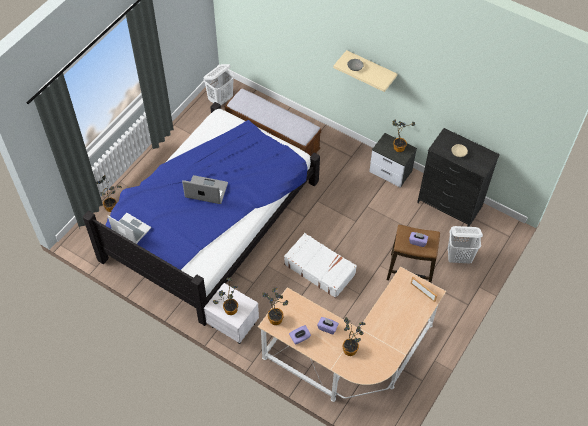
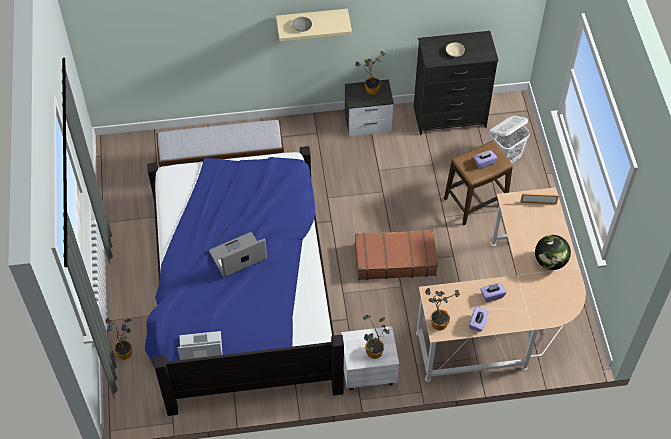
camera: 40 degrees left, 0 degrees up
white laundry basket [204,64,234,105] -> none
white suitcase [284,233,357,298] -> brown suitcase [355,229,438,280]
potted plant [342,317,365,356] -> none
none -> globe [535,235,571,270]

